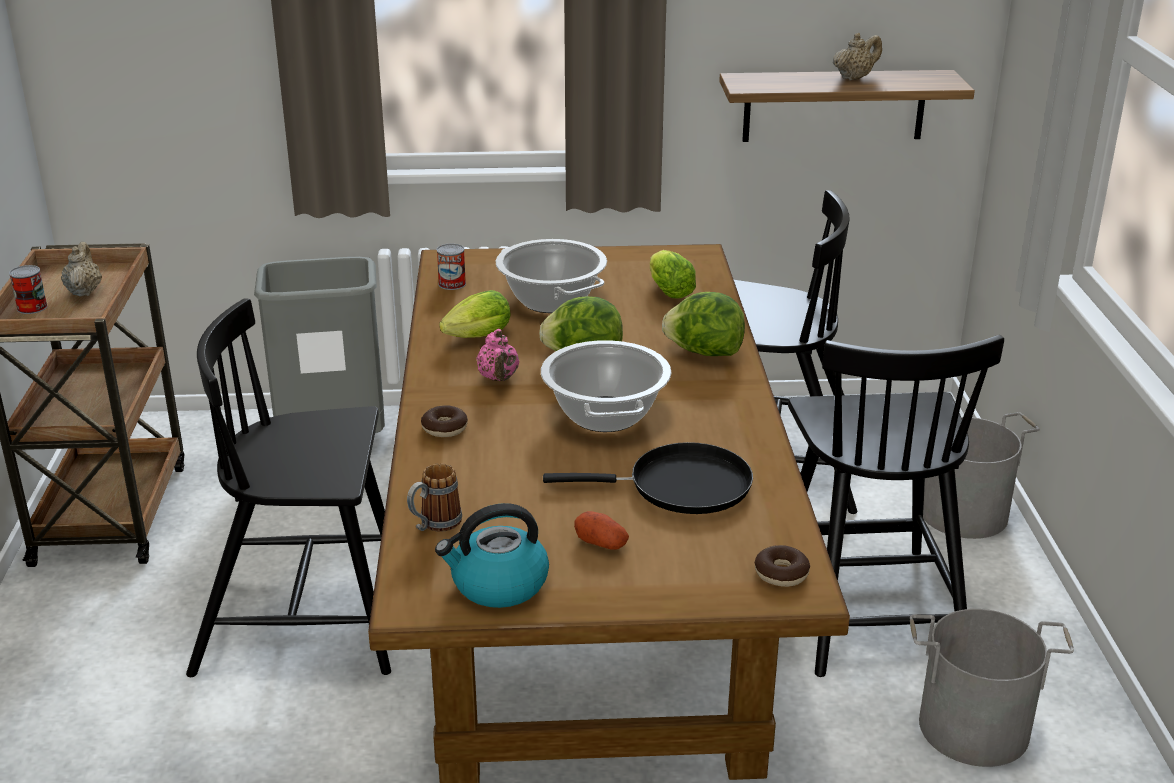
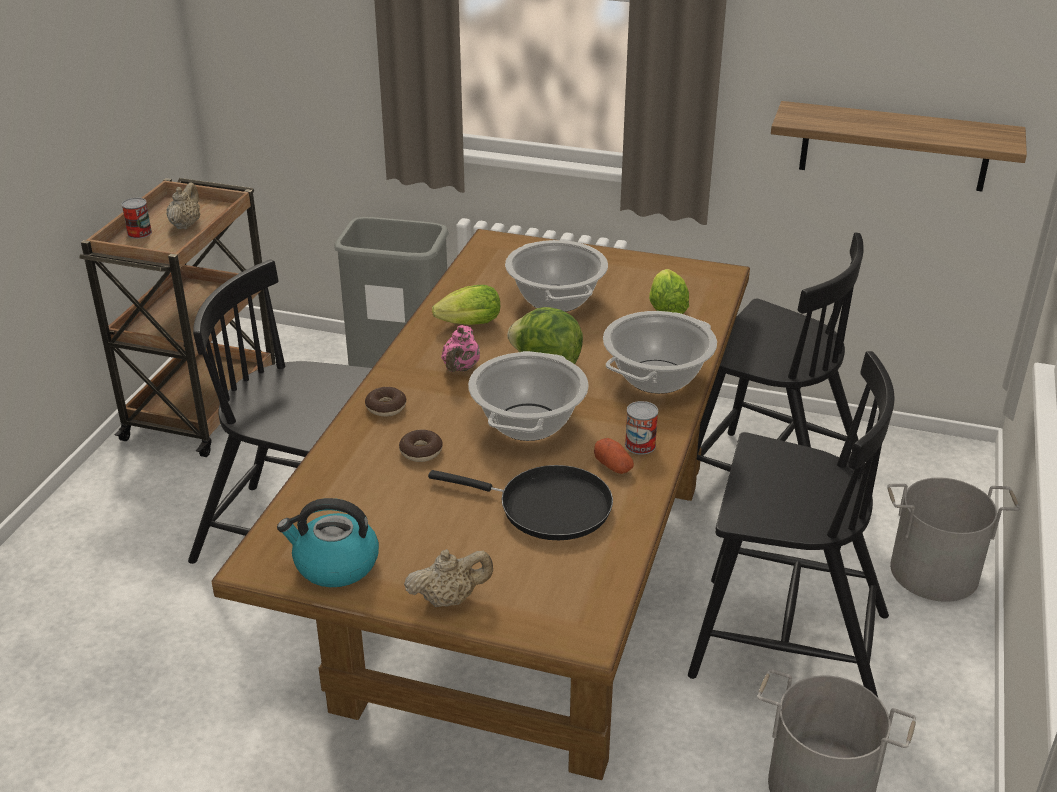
camera: 20 degrees right, 5 degrees up
mug [407,463,462,532] -> none
can [437,243,466,290] -> can moved to [625,401,658,455]
potato [574,511,629,550] -> potato moved to [594,438,634,474]
lettuce [662,292,745,356] -> cooking pot [603,311,717,394]
donut [754,545,810,587] -> donut moved to [399,430,442,462]
black chair [788,335,1004,677] -> black chair turned 90 degrees counterclockwise [688,351,894,697]
beige teapot [833,33,882,81] -> beige teapot moved to [404,549,493,607]

